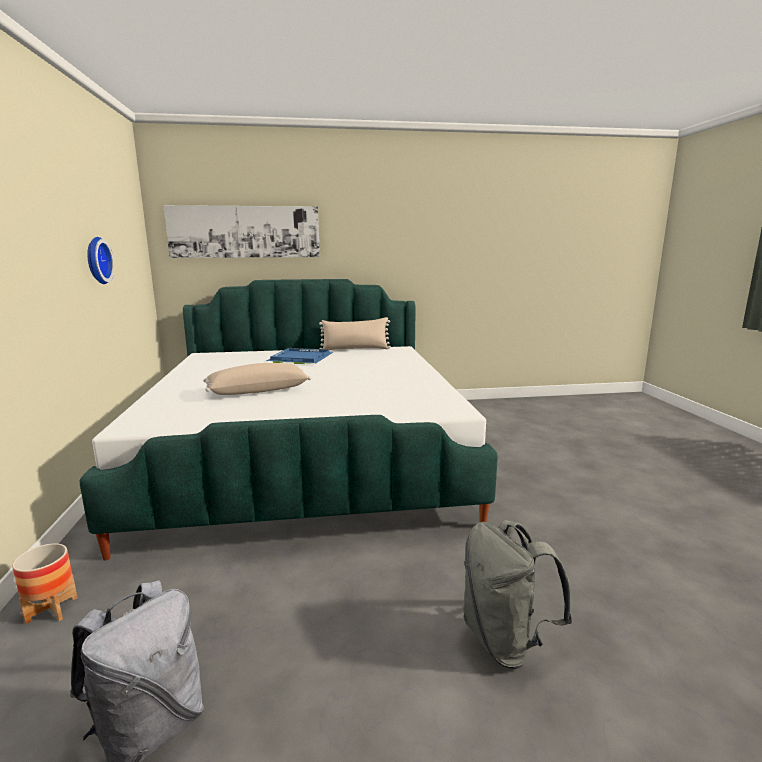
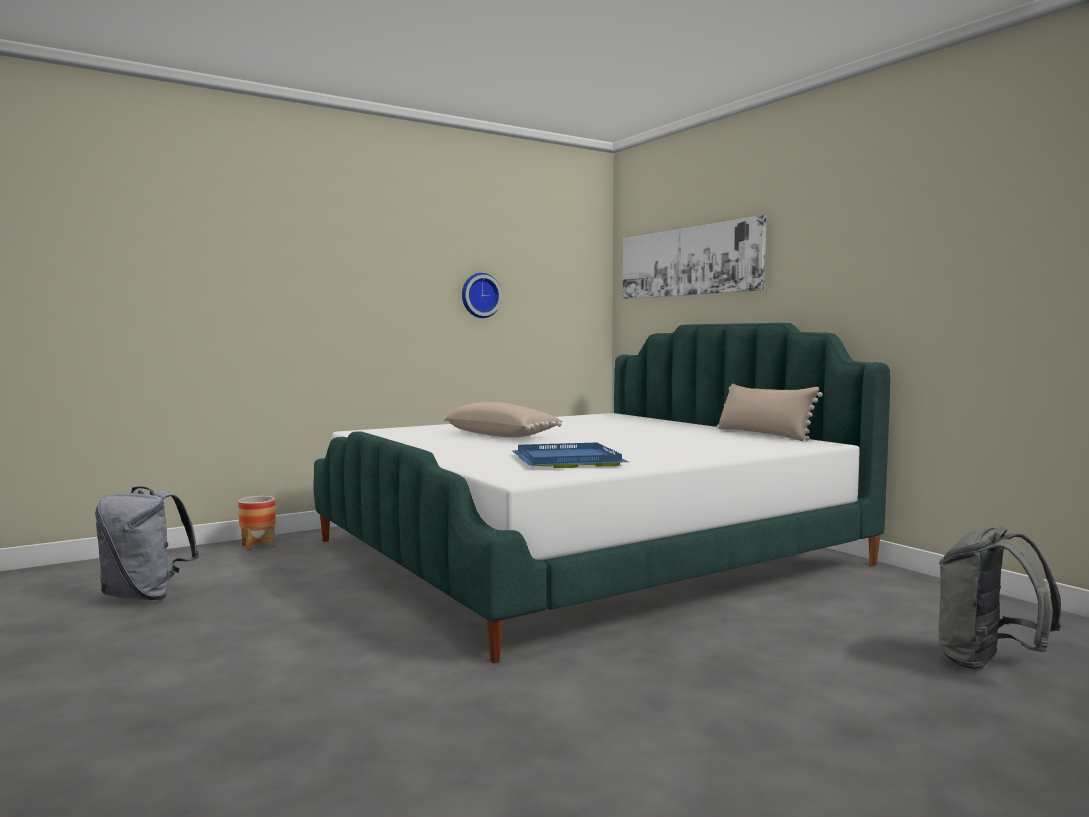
camera: 65 degrees right, 10 degrees down
blue tray [267,348,333,364] -> blue tray moved to [512,442,629,468]
grey backpack [463,520,573,669] -> grey backpack moved to [938,526,1061,669]

